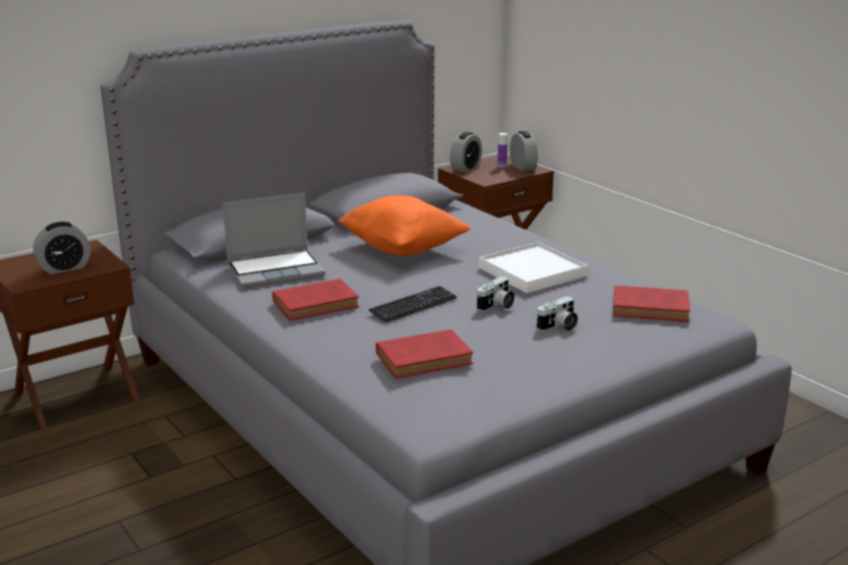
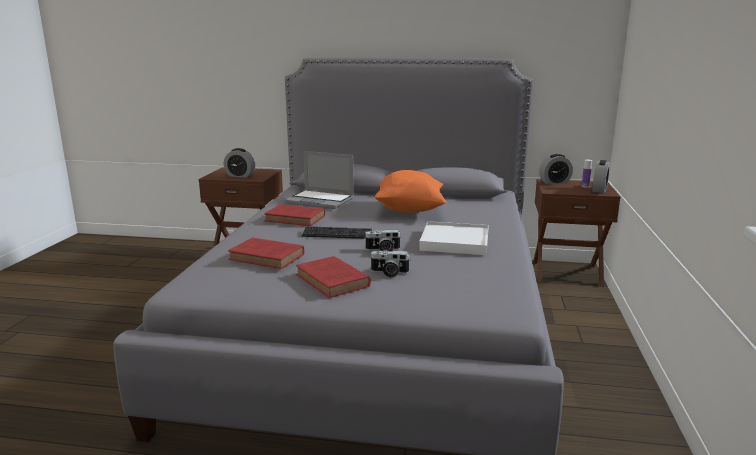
camera: 45 degrees right, 5 degrees down
red book [613,285,690,322] -> red book moved to [296,256,371,298]

